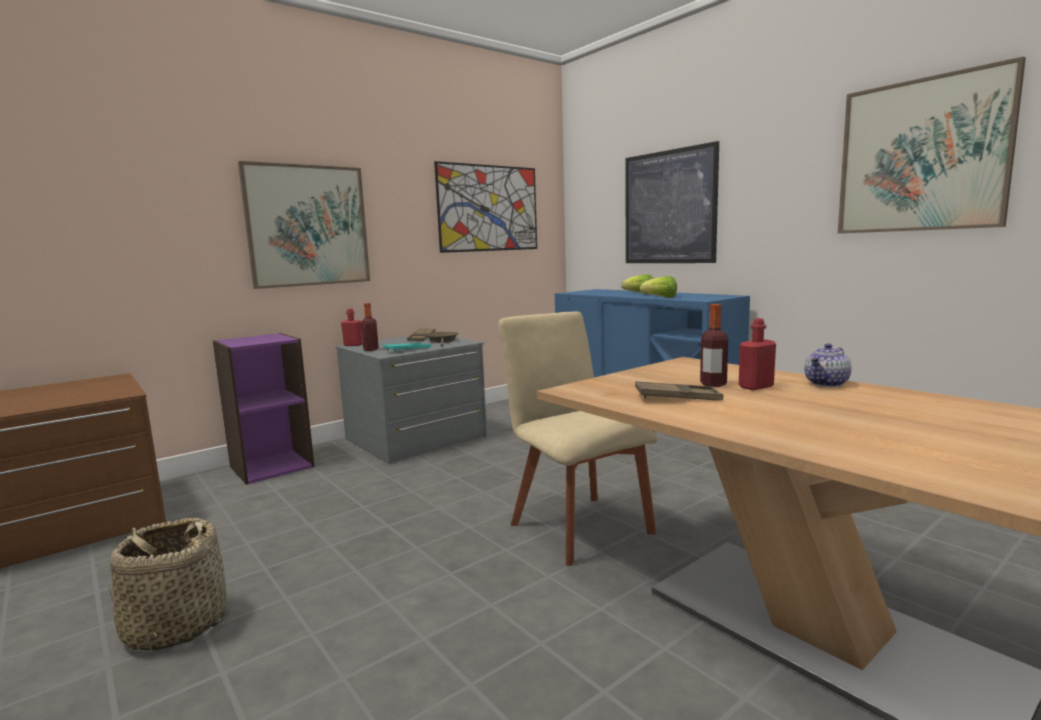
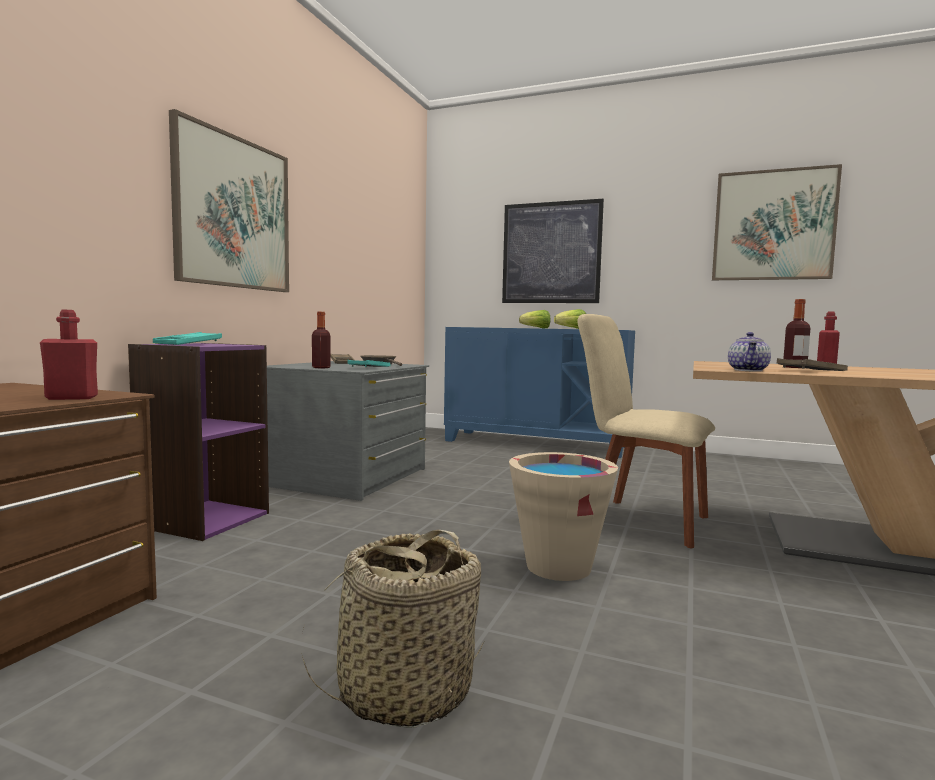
camera: 30 degrees left, 5 degrees down
red bottle [341,308,362,346] -> red bottle moved to [40,310,98,400]
picture [434,161,537,253] -> none
teapot [804,343,851,387] -> teapot moved to [728,332,771,372]
none -> turquoise tray [153,332,222,345]
none -> beige bucket [509,452,618,581]

